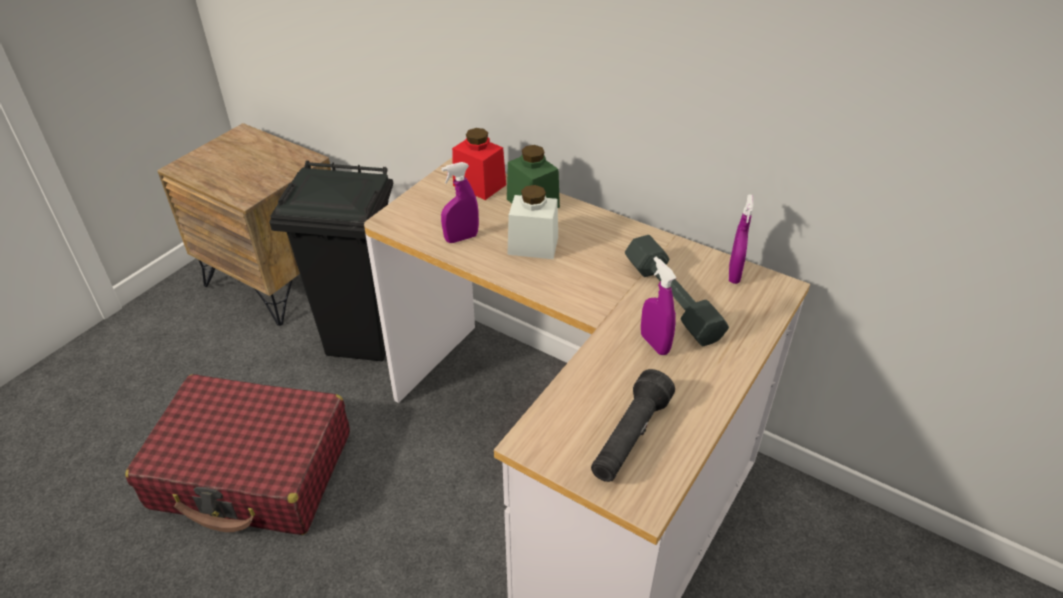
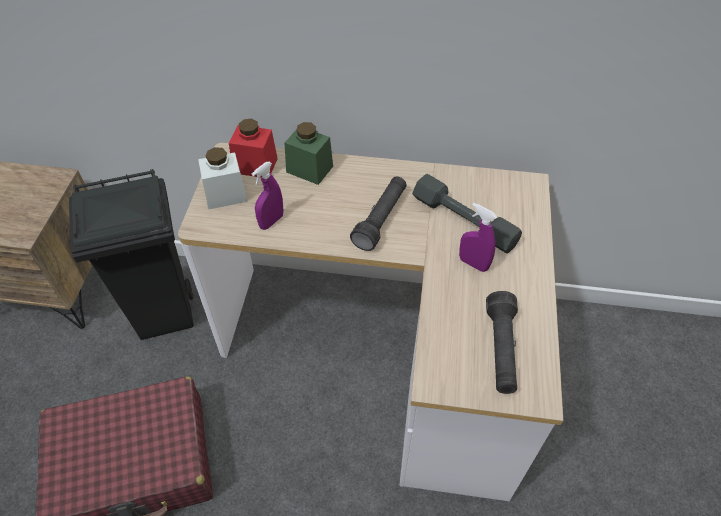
camera: 25 degrees left, 10 degrees up
white jar [507,185,558,259] -> white jar moved to [198,147,247,209]
purple spray bottle [729,195,753,284] -> none
none -> black flashlight [350,176,407,251]

